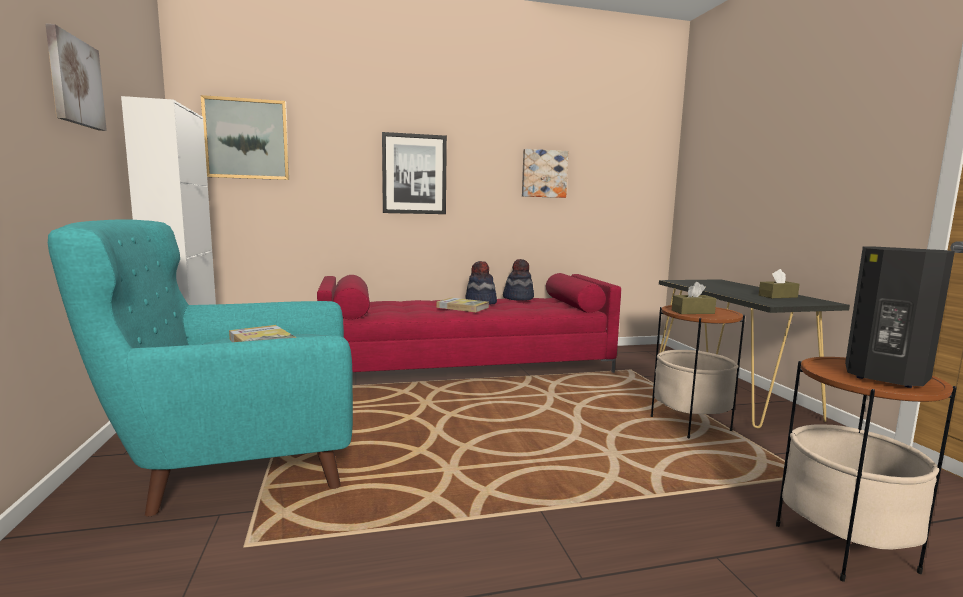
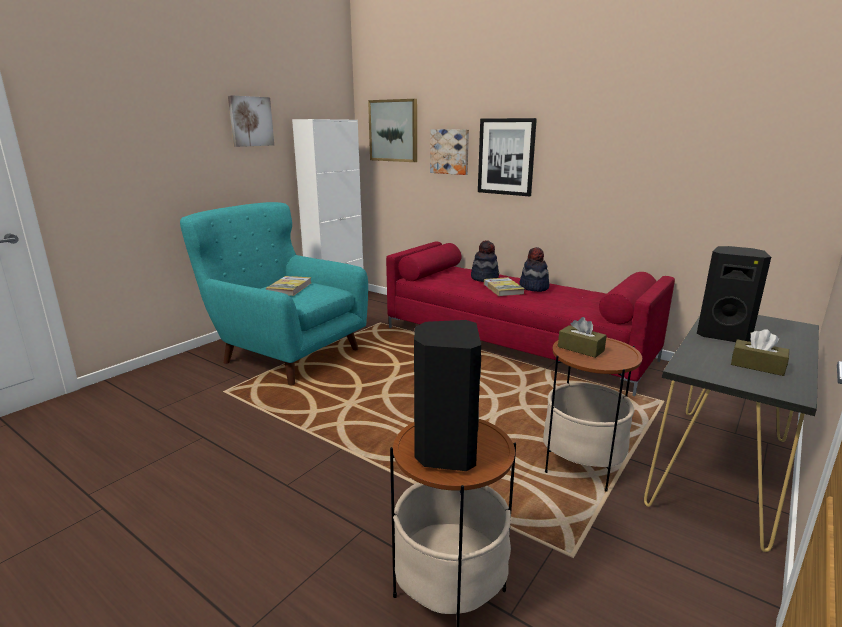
camera: 50 degrees right, 10 degrees up
hat [503,259,534,301] -> hat moved to [471,240,499,282]
picture [522,149,568,198] -> picture moved to [430,129,469,175]
none -> black speaker [697,246,771,342]

